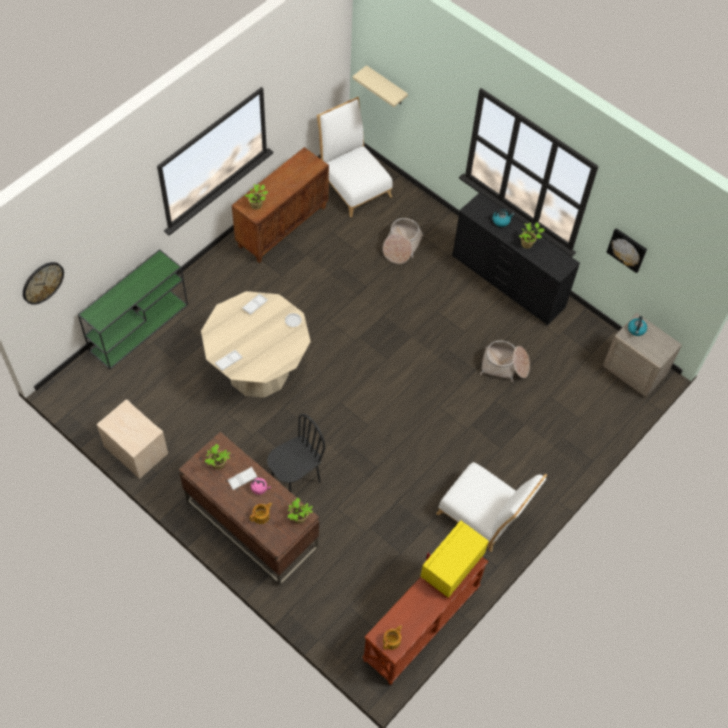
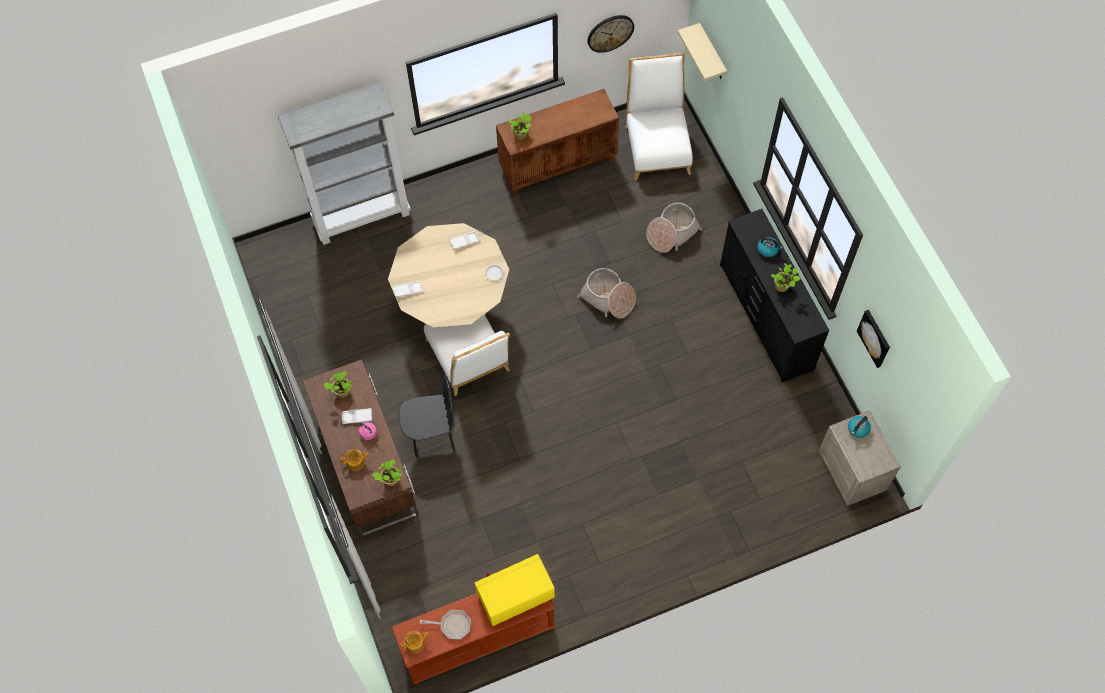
camera: 30 degrees right, 5 degrees up
wall clock [23,262,64,305] -> wall clock moved to [588,15,634,53]
green console table [78,249,188,370] -> grey bookcase [278,82,411,245]
beige nightstand [96,399,168,479] -> none
white chair [436,462,547,552] -> white chair moved to [424,314,510,396]
basket [480,340,530,382] -> basket moved to [577,268,636,318]
none -> frying pan [420,610,471,639]

